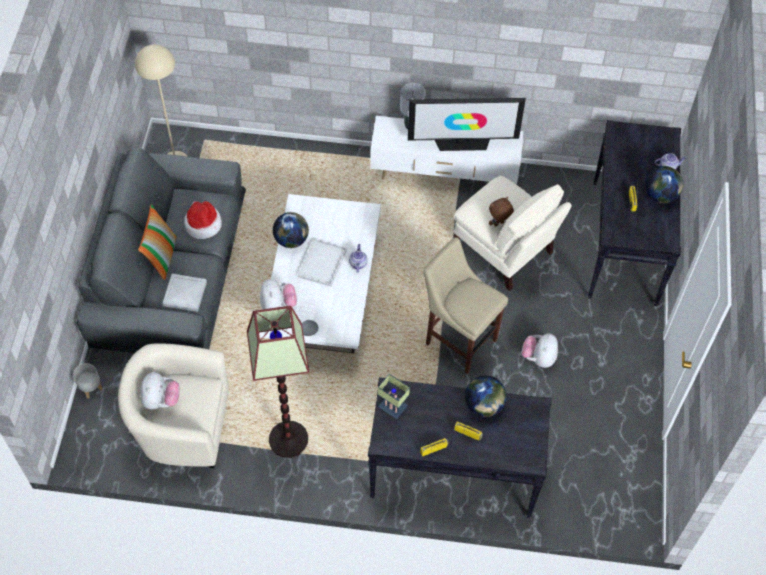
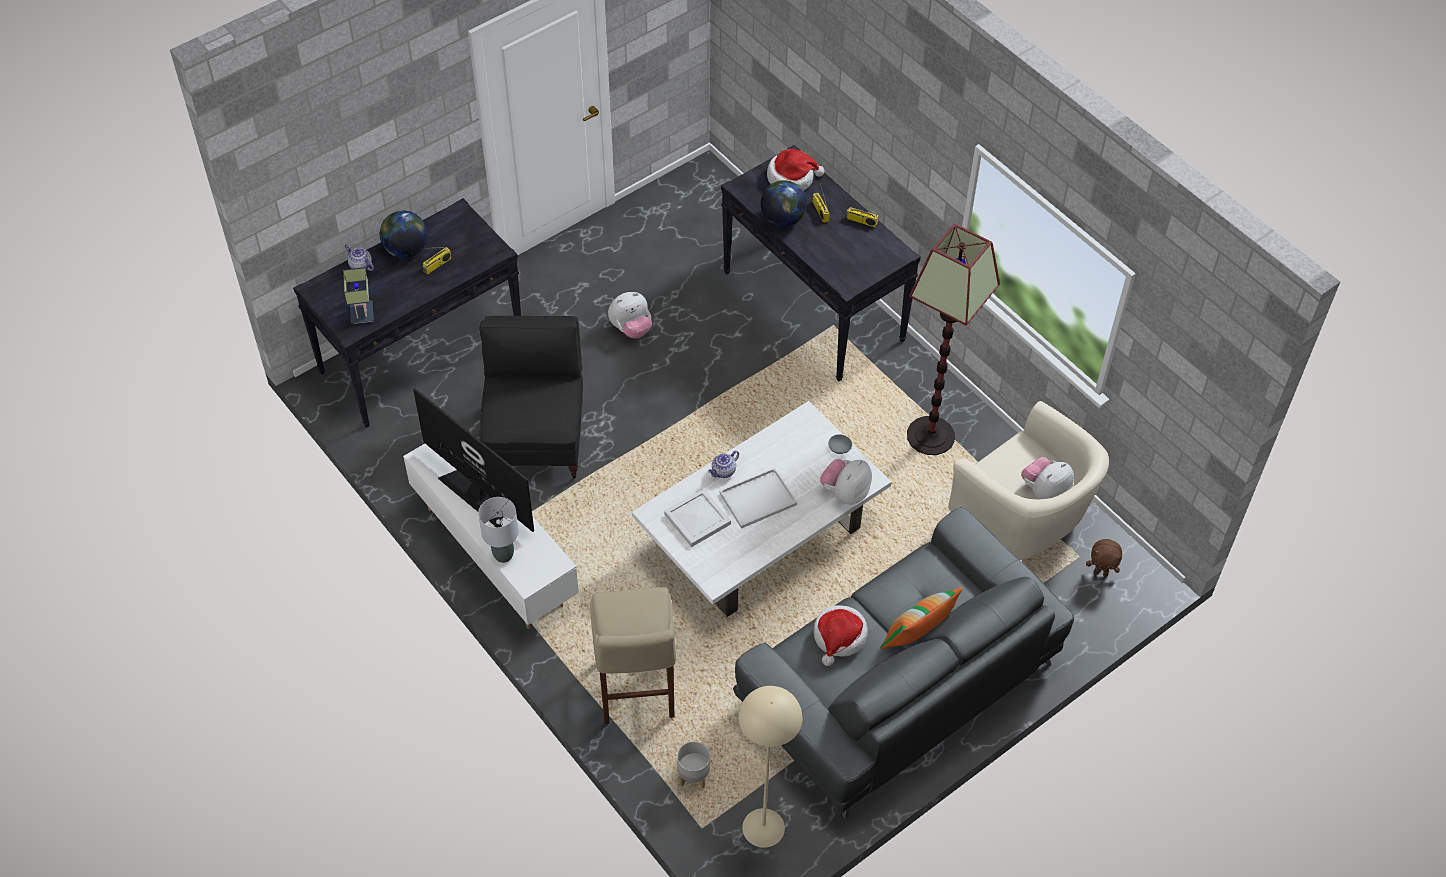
camera: 135 degrees left, 5 degrees down
grey planter [73,363,102,399] -> grey planter moved to [677,741,710,789]
white tray [162,274,207,312] -> white tray moved to [664,488,731,547]
globe [273,212,309,248] -> none
table lamp [378,374,410,419] -> table lamp moved to [343,267,374,324]
beige stool [423,237,508,374] -> beige stool moved to [590,587,676,724]
beige armchair [454,176,572,291] -> black armchair [479,316,583,479]
brown plush toy [489,197,514,227] -> brown plush toy moved to [1086,539,1122,577]
none -> hat [767,149,825,191]

